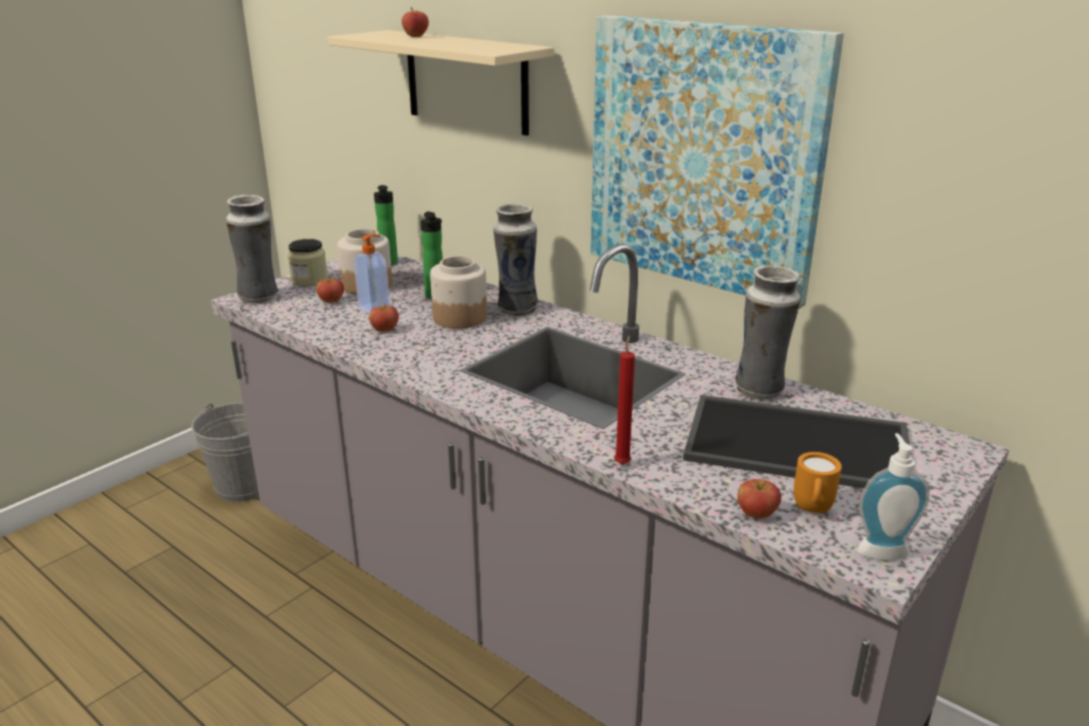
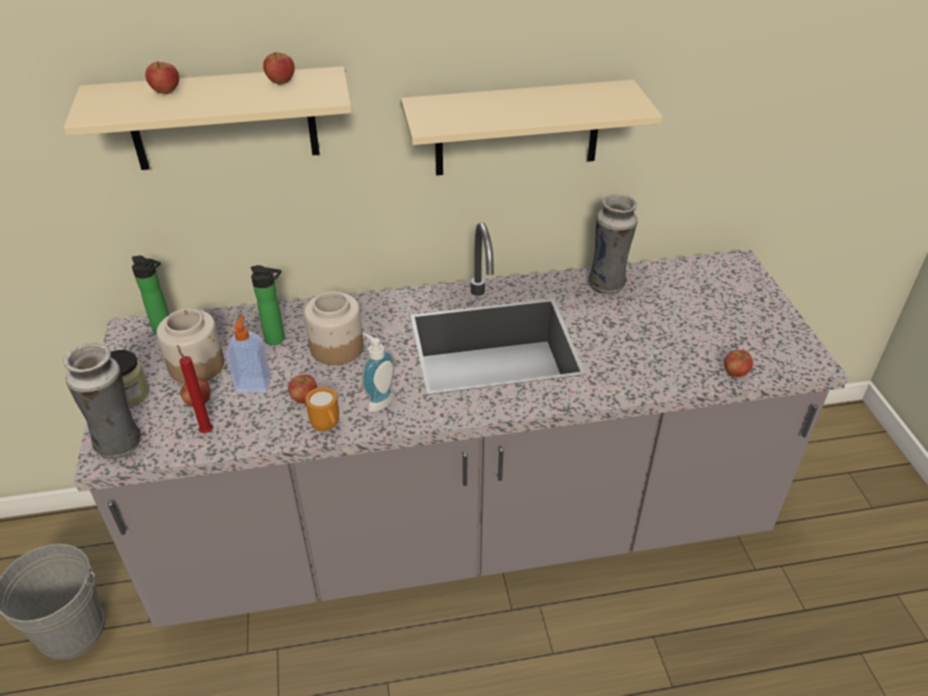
camera: 50 degrees left, 15 degrees up
vase [493,204,538,316] -> none
picture [591,15,844,310] -> beige shelf [401,80,663,176]
red candle [614,335,635,465] -> red candle moved to [177,345,213,433]
tray [683,395,911,489] -> none
orange mug [794,452,842,513] -> orange mug moved to [305,387,339,432]
soap dispenser [857,433,930,560] -> soap dispenser moved to [361,333,395,412]
none -> apple [263,52,295,84]

